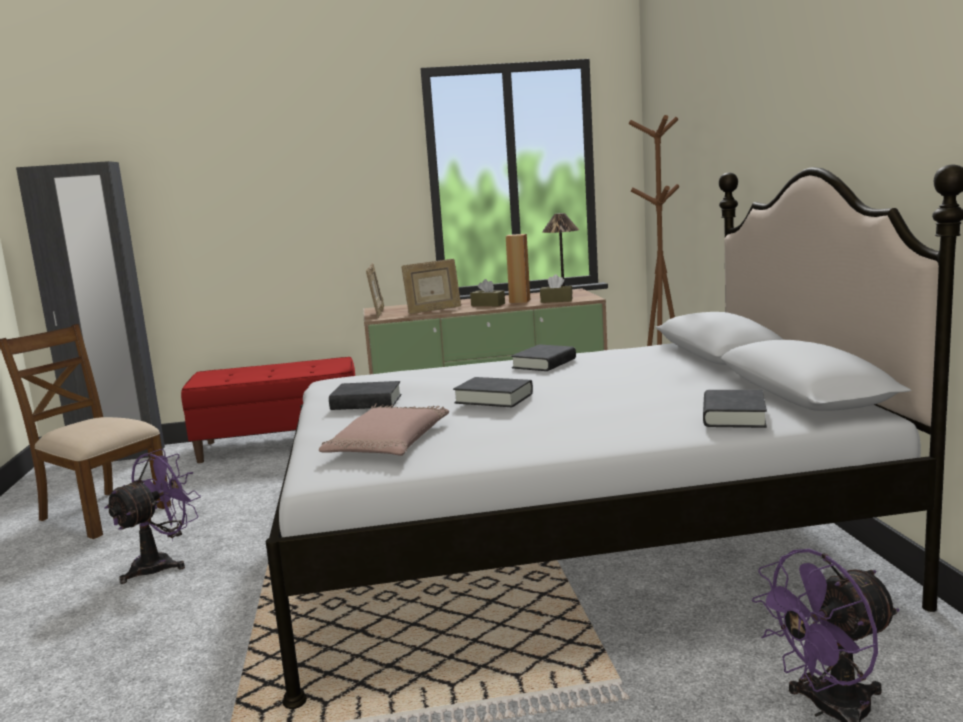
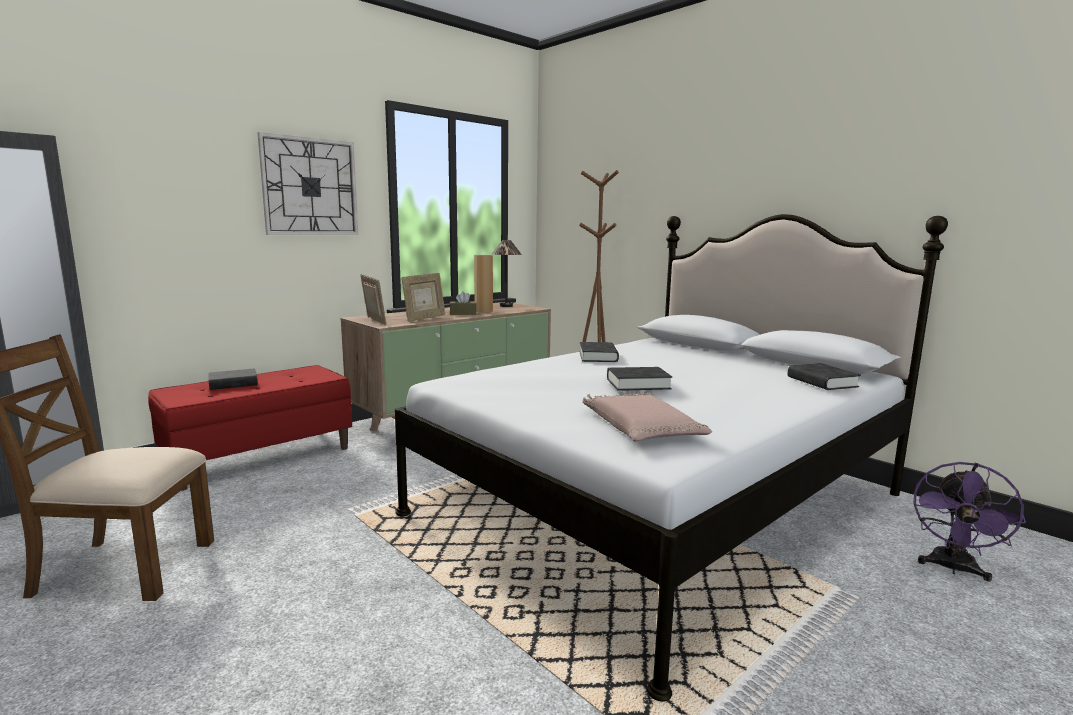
camera: 35 degrees left, 0 degrees up
purple fan [105,449,201,584] -> none
black book [329,381,401,410] -> black book moved to [209,368,258,390]
brown tissue box [540,274,573,303] -> none
none -> wall clock [258,132,358,235]

